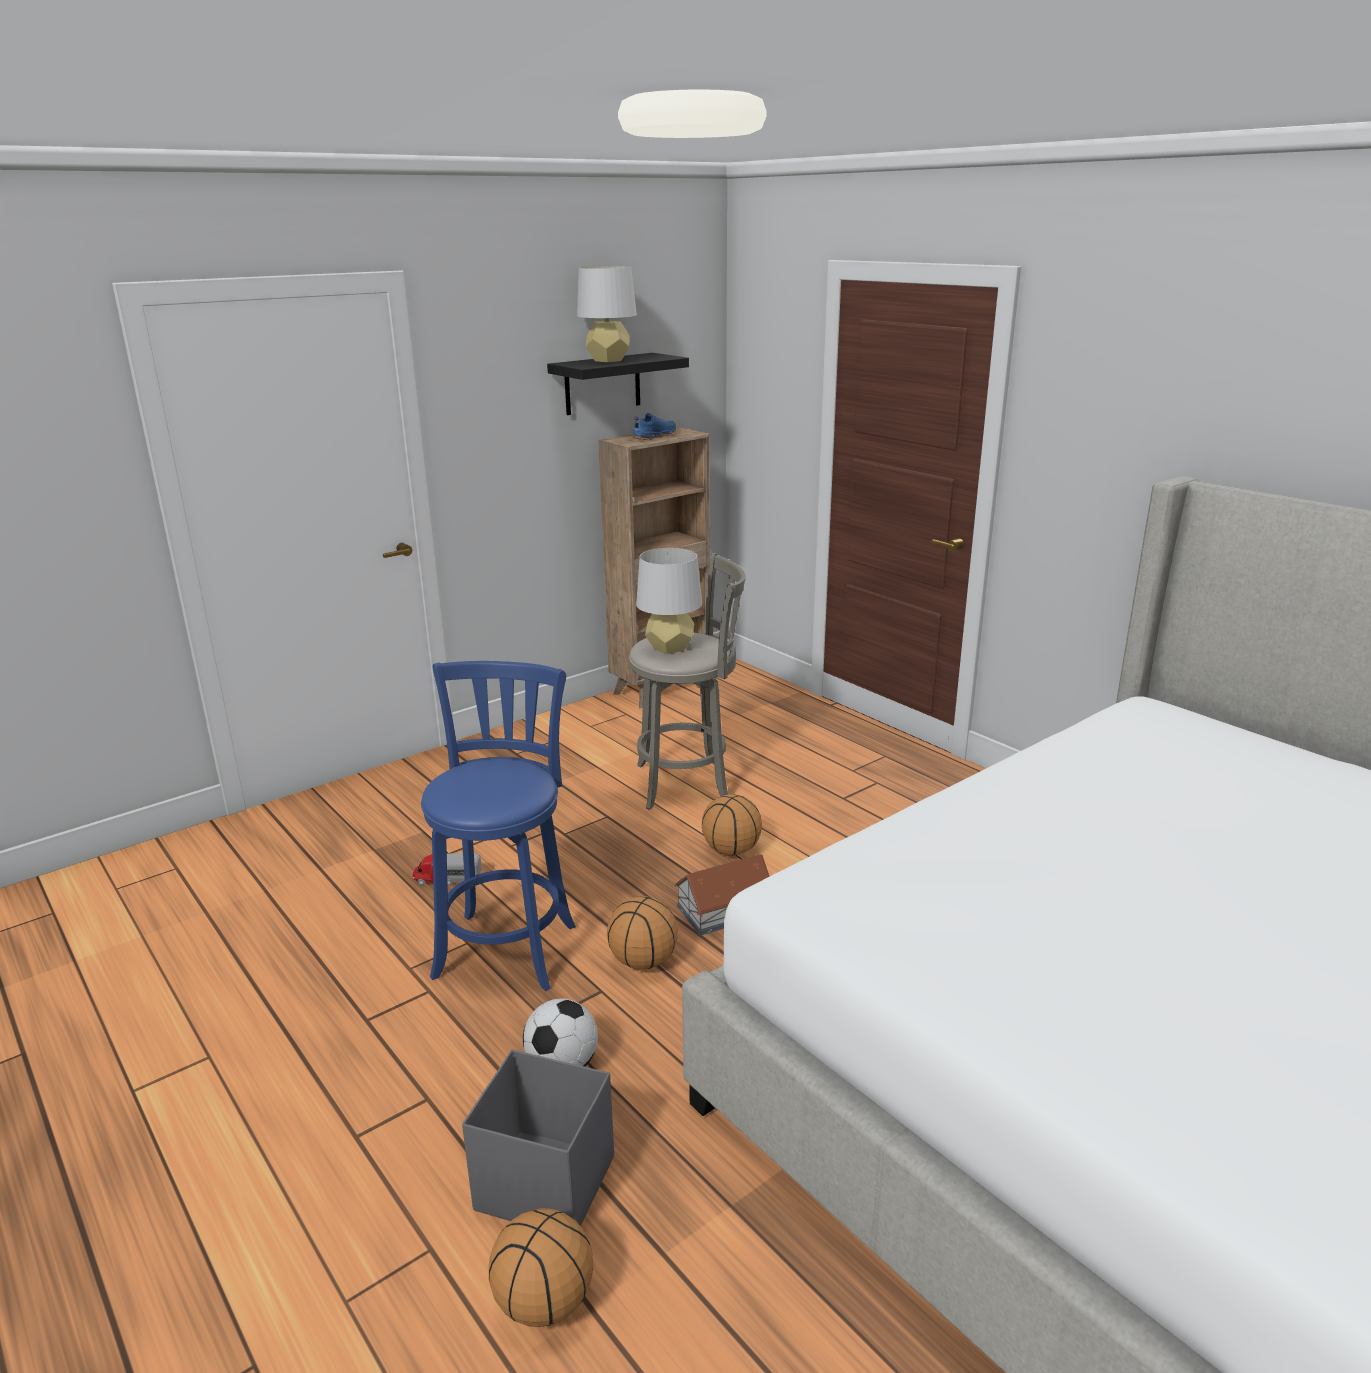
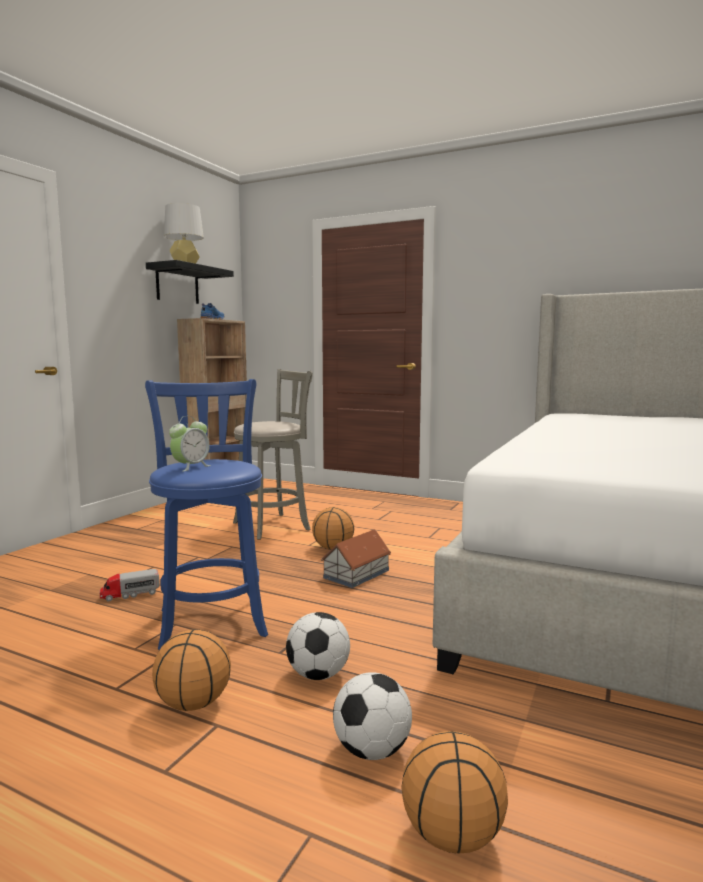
camera: 25 degrees left, 15 degrees down
grey storage box [462,1049,614,1226] -> football [333,672,412,760]
basketball [607,896,678,970] -> basketball moved to [152,629,231,711]
grey table lamp [636,548,702,654] -> none
none -> alarm clock [169,416,211,471]

